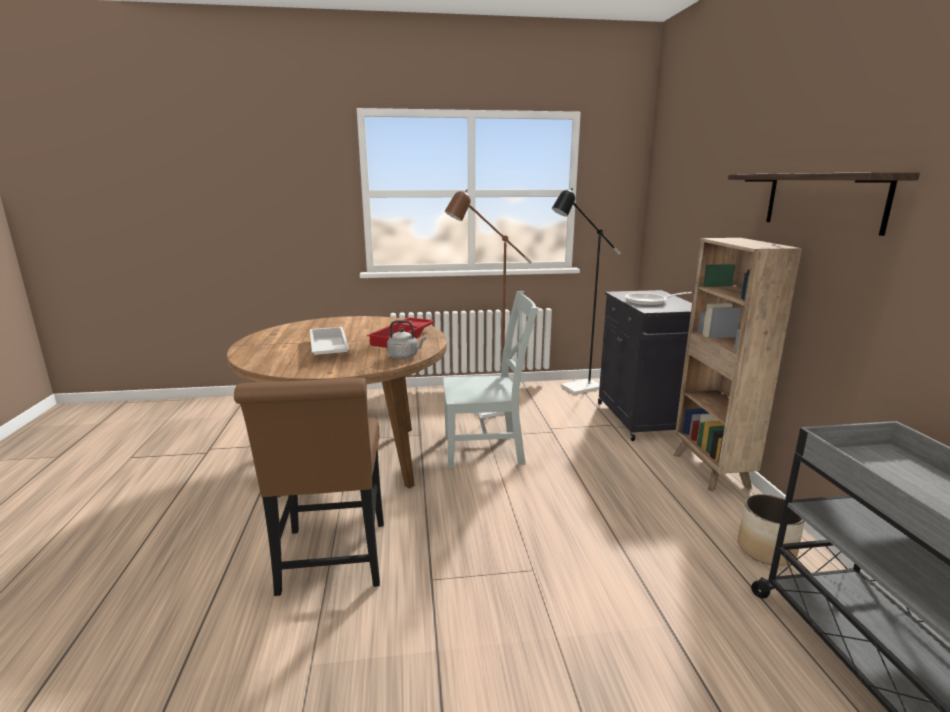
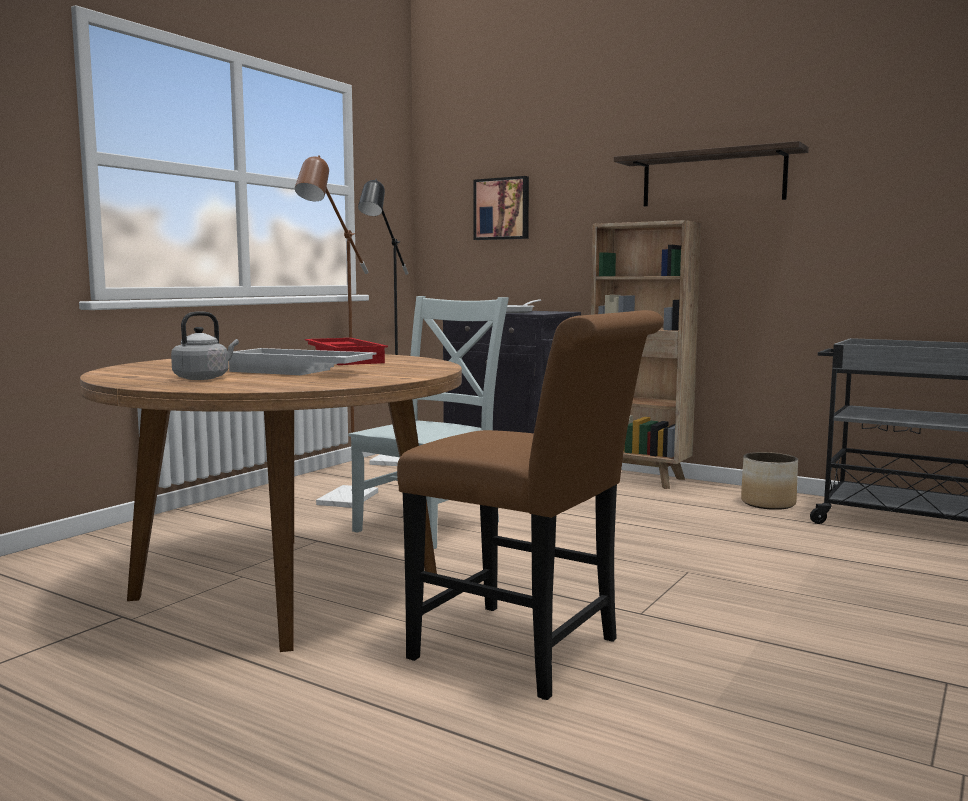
camera: 50 degrees left, 10 degrees down
grey kettle [387,320,426,359] -> grey kettle moved to [171,312,239,380]
none -> picture [473,176,529,240]

